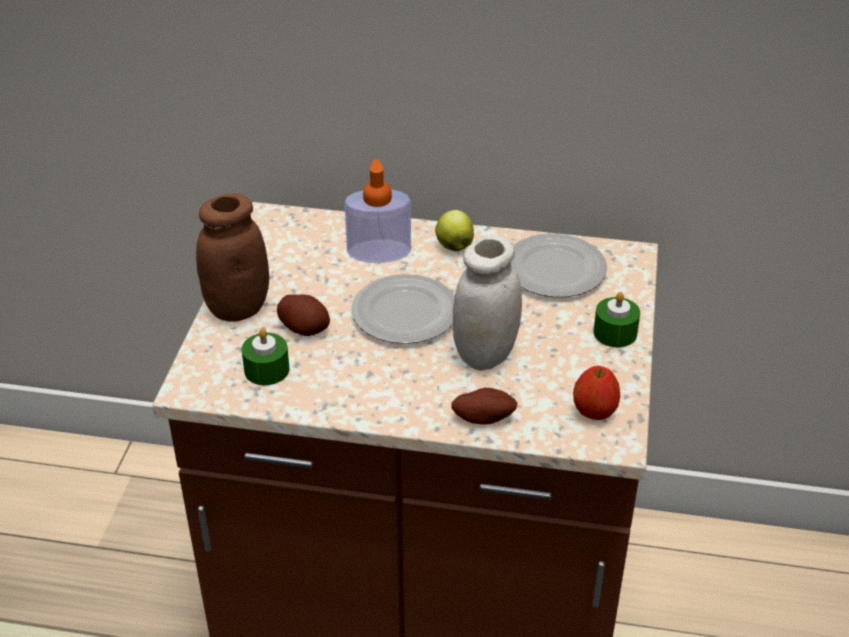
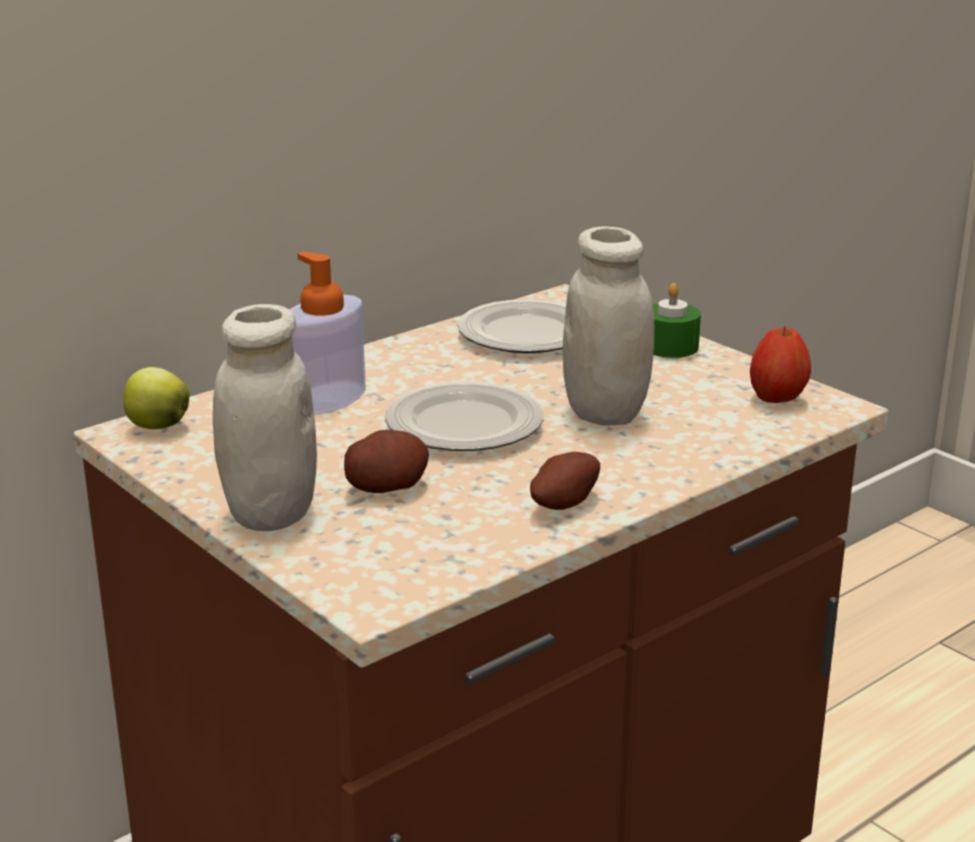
camera: 50 degrees left, 15 degrees down
brown jar [196,193,269,321] -> white jar [213,304,317,531]
green candle [242,328,289,385] -> none
apple [435,210,474,251] -> apple moved to [123,367,190,429]
potato [452,388,518,425] -> potato moved to [530,452,600,510]

